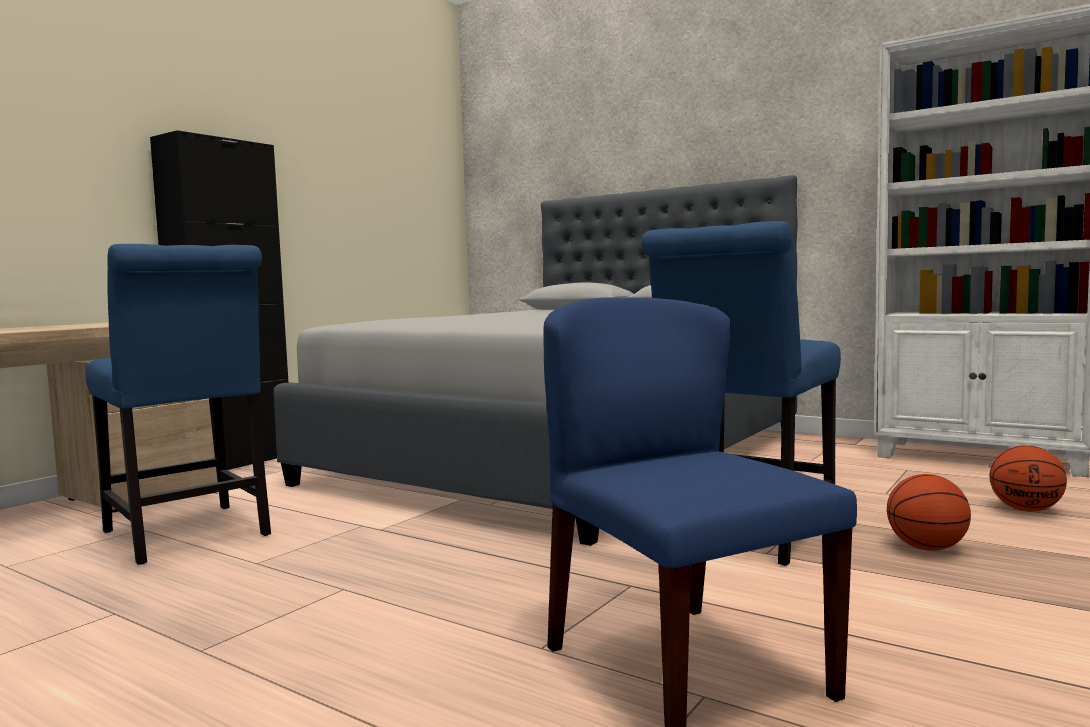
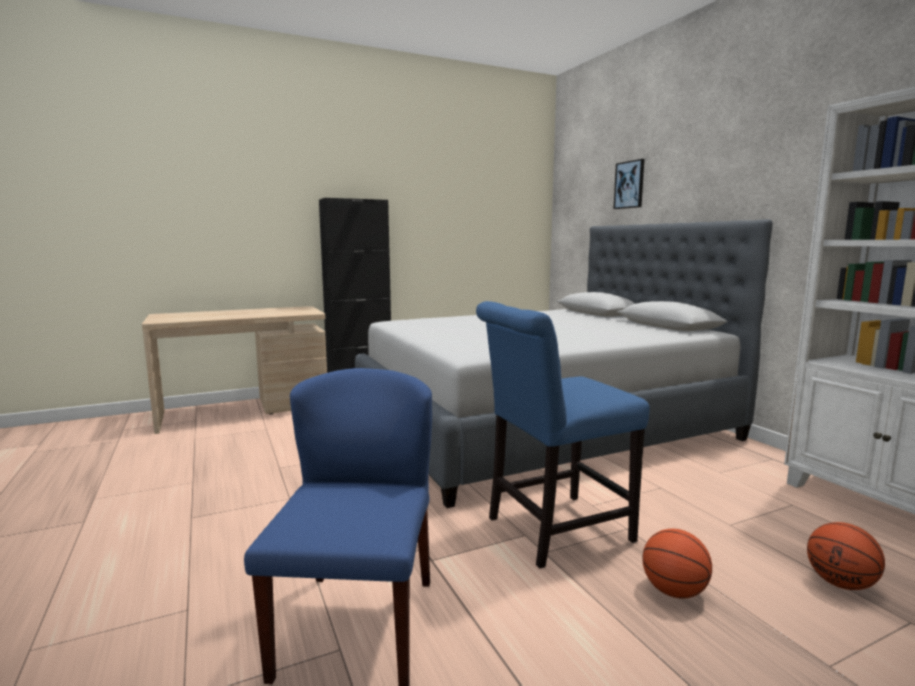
camera: 30 degrees right, 5 degrees up
blue chair [85,244,271,565] -> none
none -> picture [614,159,644,209]

